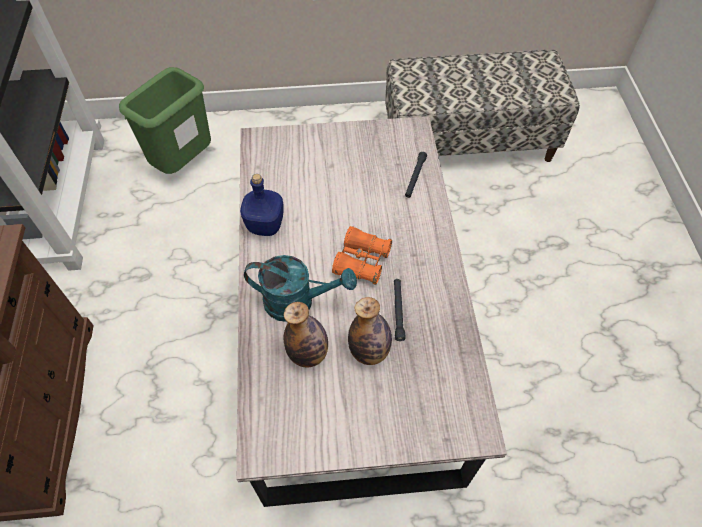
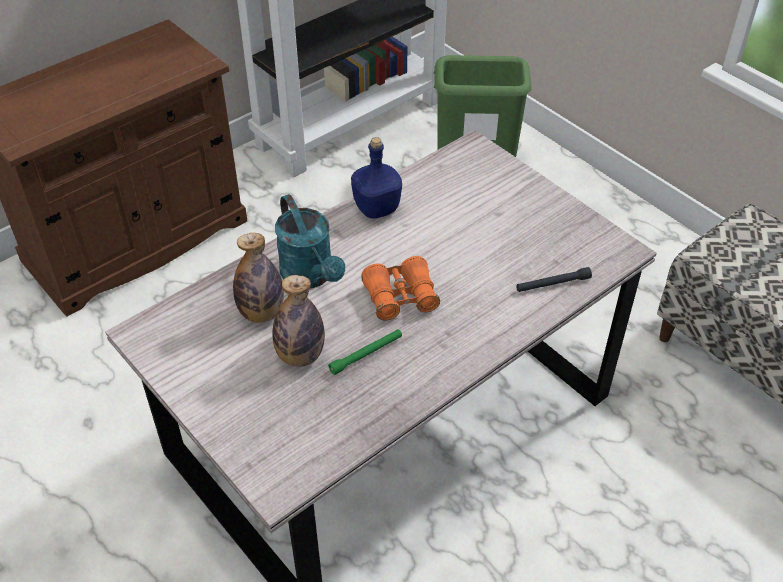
camera: 55 degrees right, 10 degrees down
black flashlight [394,279,406,341] -> green flashlight [328,329,402,375]

